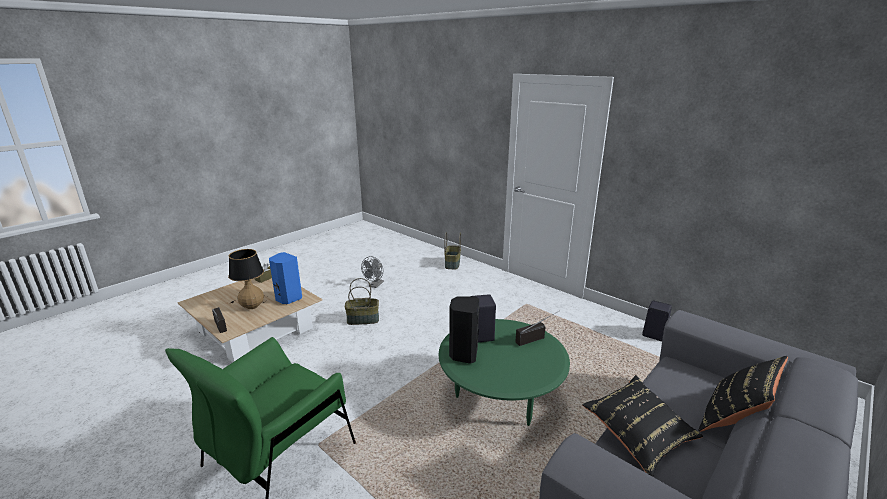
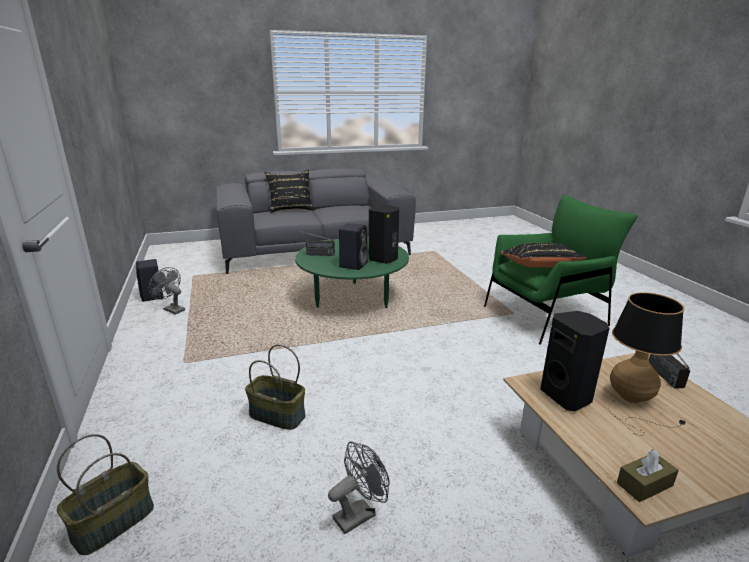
camera: 150 degrees left, 0 degrees up
blue speaker [269,252,302,304] -> black speaker [540,311,610,411]
basket [345,278,379,325] -> basket moved to [245,344,305,430]
black pillow [582,375,703,477] -> black pillow moved to [500,243,587,267]
none -> grey fan [149,267,185,314]

